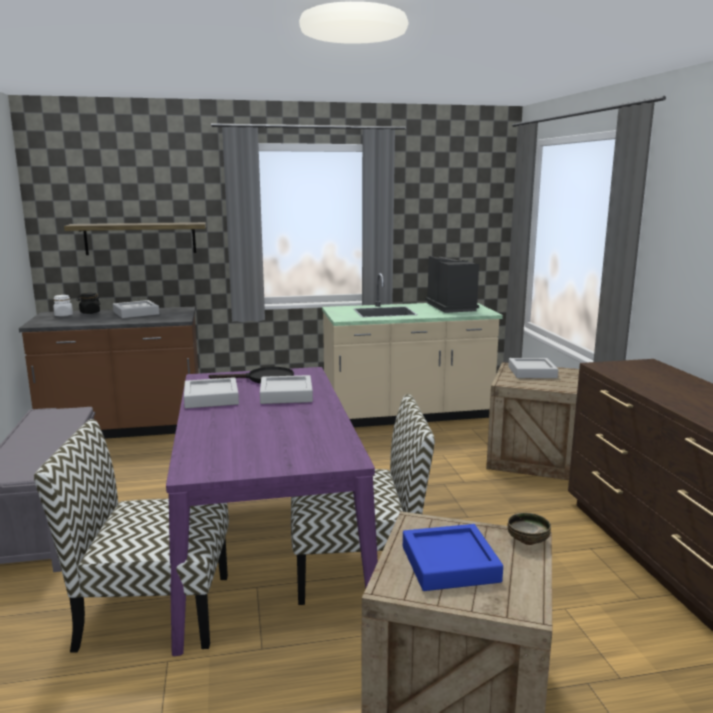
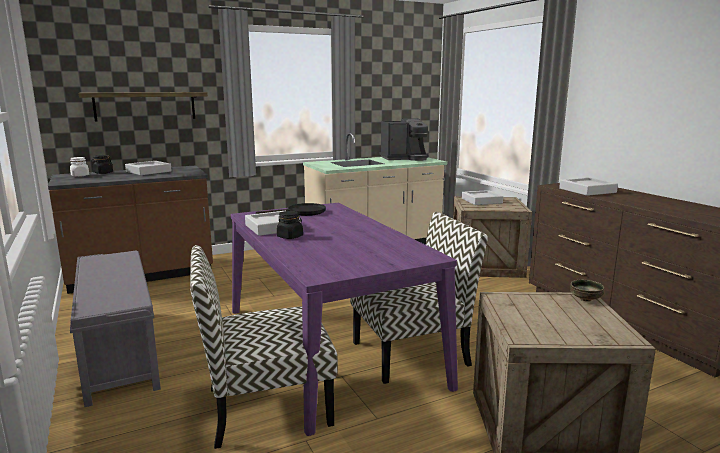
camera: 15 degrees left, 0 degrees up
grey tray [260,375,313,404] -> grey tray moved to [559,177,618,196]
blue tray [403,524,503,591] -> none
coffee machine [425,256,479,313] -> coffee machine turned 105 degrees clockwise [379,118,429,161]
none -> black jar [277,211,303,239]

